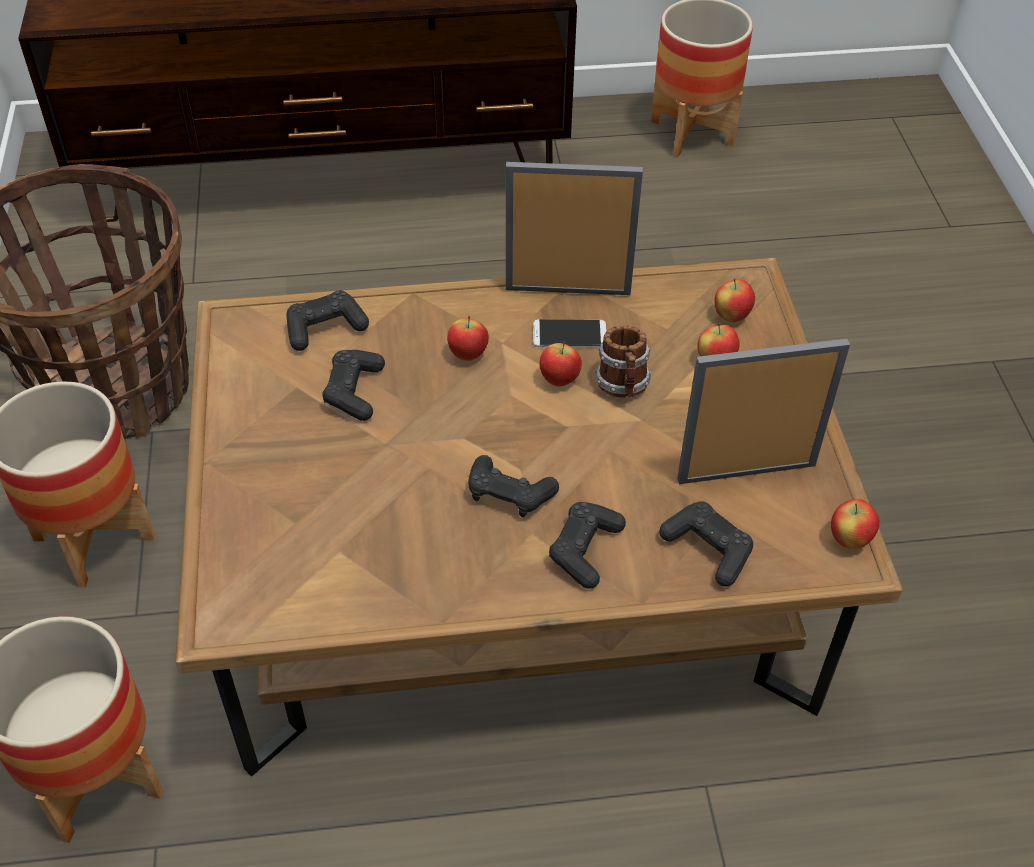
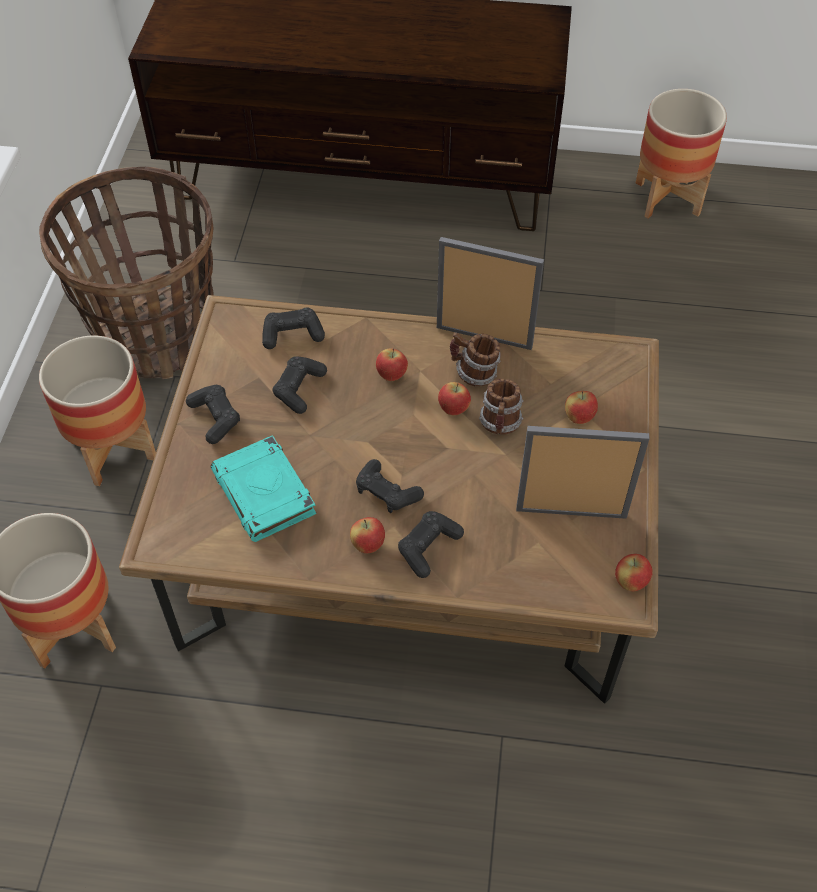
camera: 15 degrees right, 5 degrees up
phone [533,319,606,347] -> mug [450,332,501,387]
black game controller [659,501,753,586] -> black game controller moved to [186,385,240,444]
apple [714,279,755,322] -> apple moved to [350,517,385,553]
none -> turquoise book [211,435,316,542]

